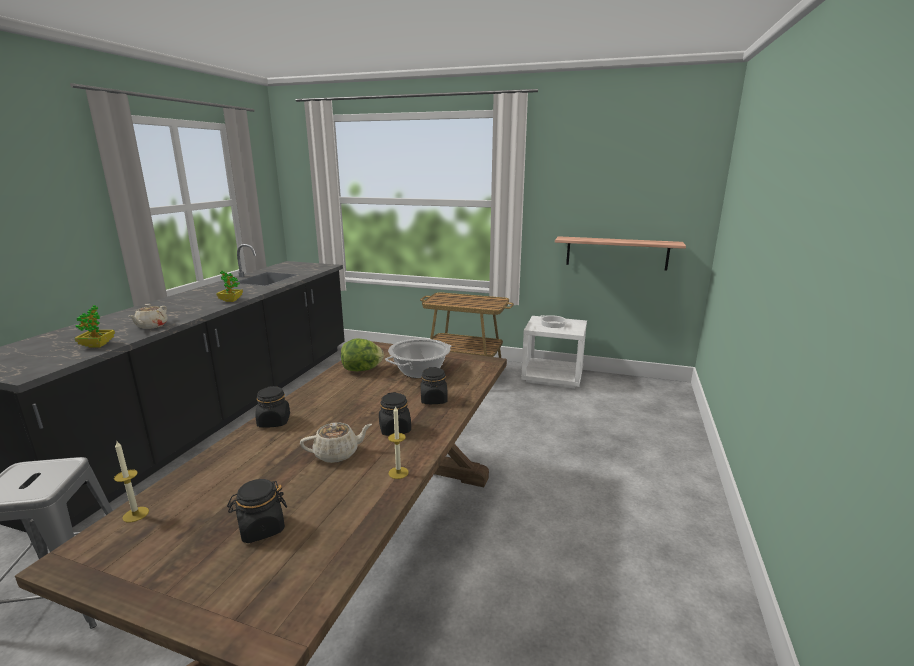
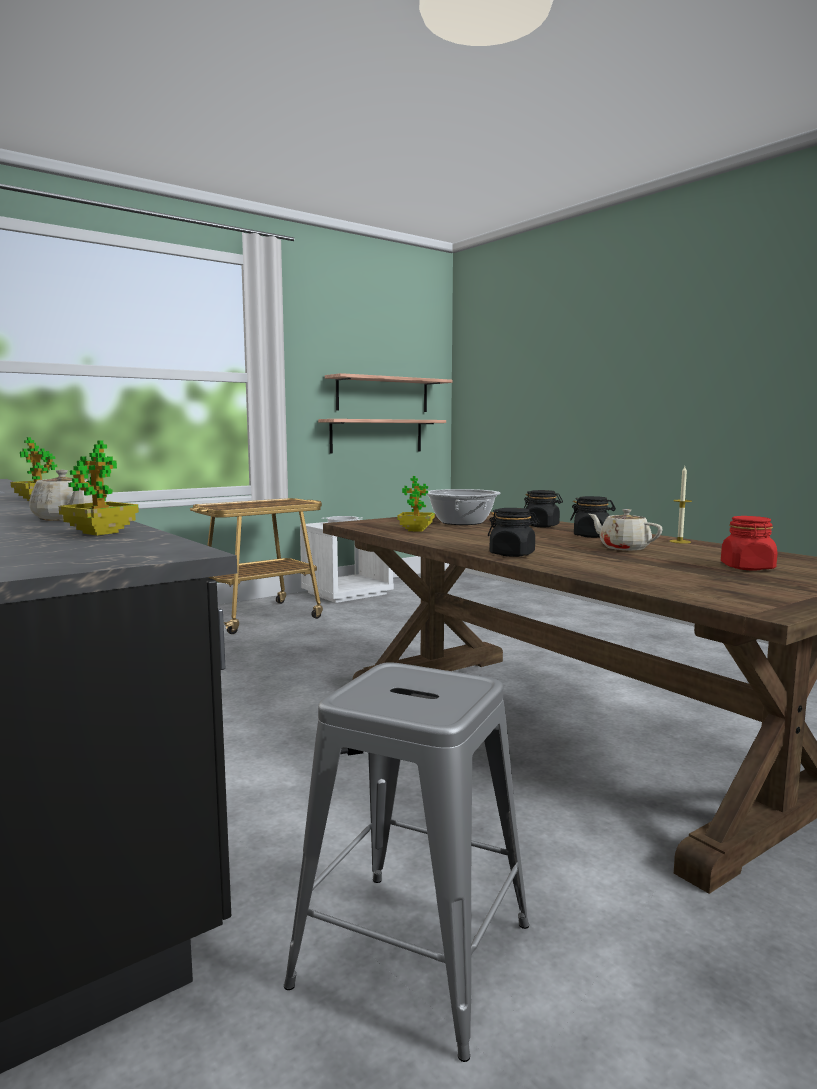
camera: 55 degrees left, 10 degrees down
candle [114,441,149,523] -> none
black jar [227,479,287,543] -> red jar [721,516,777,571]
beige teapot [300,422,372,463] -> beige teapot turned 60 degrees counterclockwise [589,509,663,550]
lettuce [341,338,384,371] -> potted plant [397,476,435,532]
none -> shelf [325,373,452,412]

